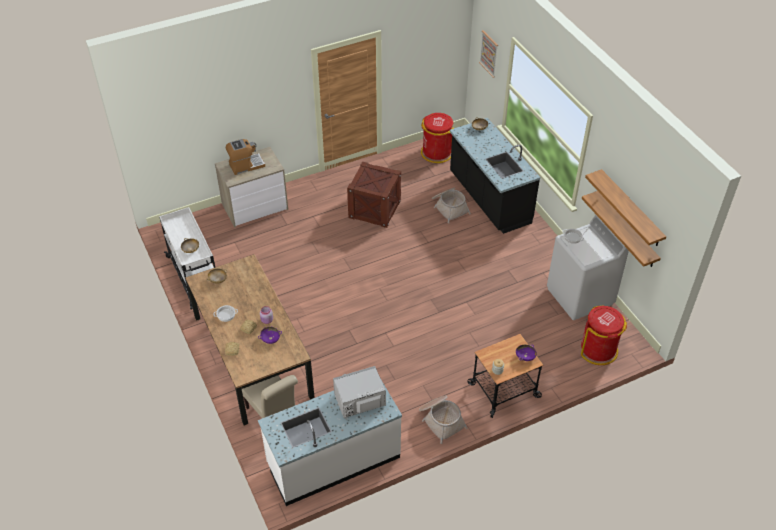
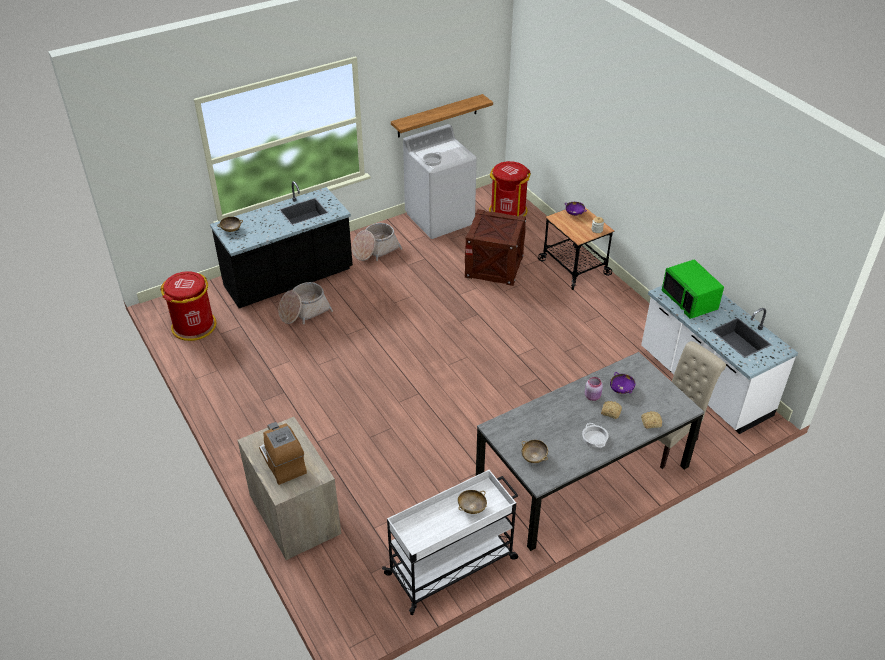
camera: 95 degrees left, 5 degrees down
brown dining table [185,254,315,426] -> grey dining table [476,352,704,551]
grey microwave [333,366,386,418] -> green microwave [661,259,724,319]
crate [347,162,401,228] -> crate moved to [465,209,526,286]
basket [419,396,467,444] -> basket moved to [352,223,402,261]
picture [479,30,498,78] -> none
shelf [585,169,666,246] -> none

